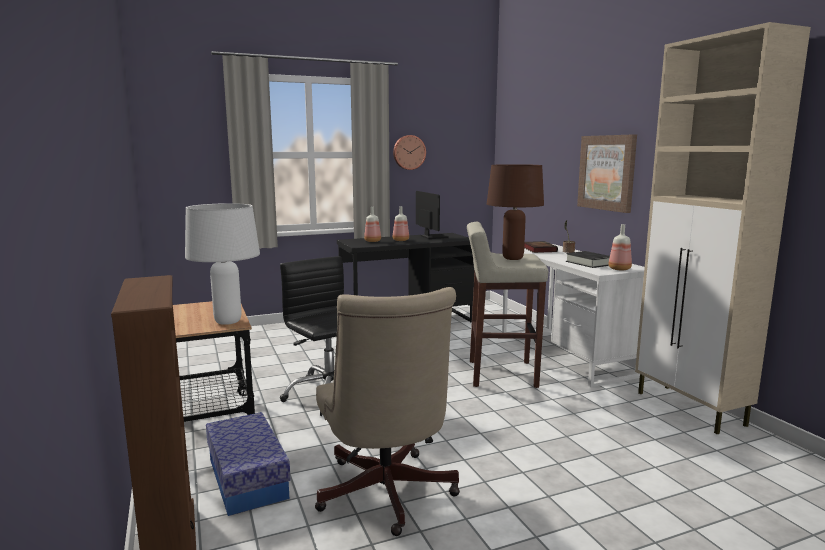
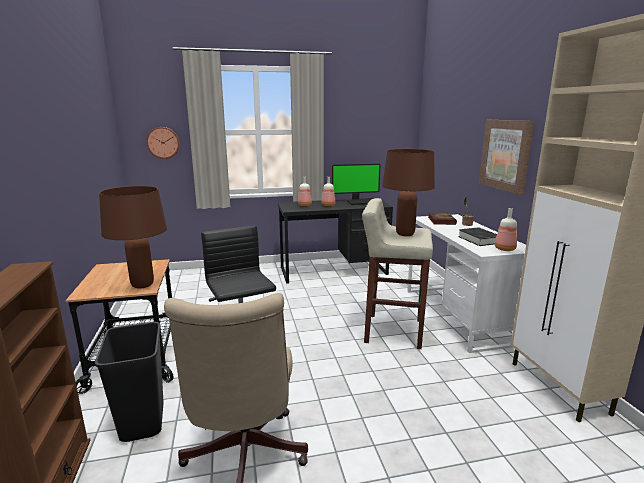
camera: 10 degrees right, 5 degrees up
white table lamp [185,203,260,325] -> brown table lamp [99,186,167,288]
storage box [206,412,291,516] -> black trash can [95,322,164,442]
wall clock [393,135,426,170] -> wall clock moved to [146,127,180,159]
monitor [416,191,449,239] -> monitor turned 90 degrees clockwise [332,164,380,205]

